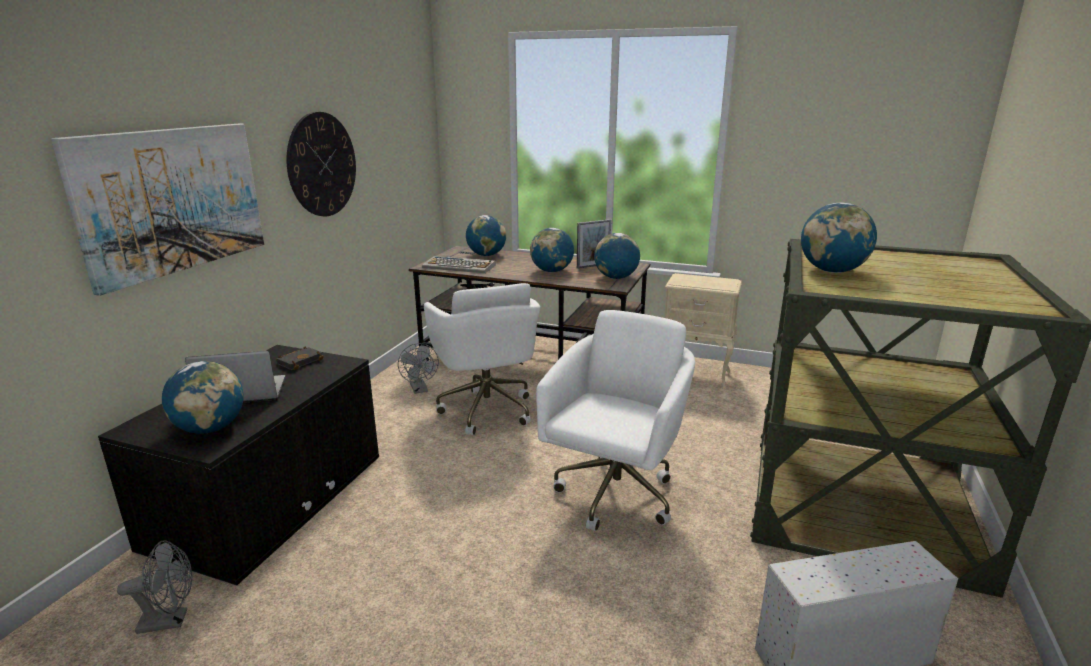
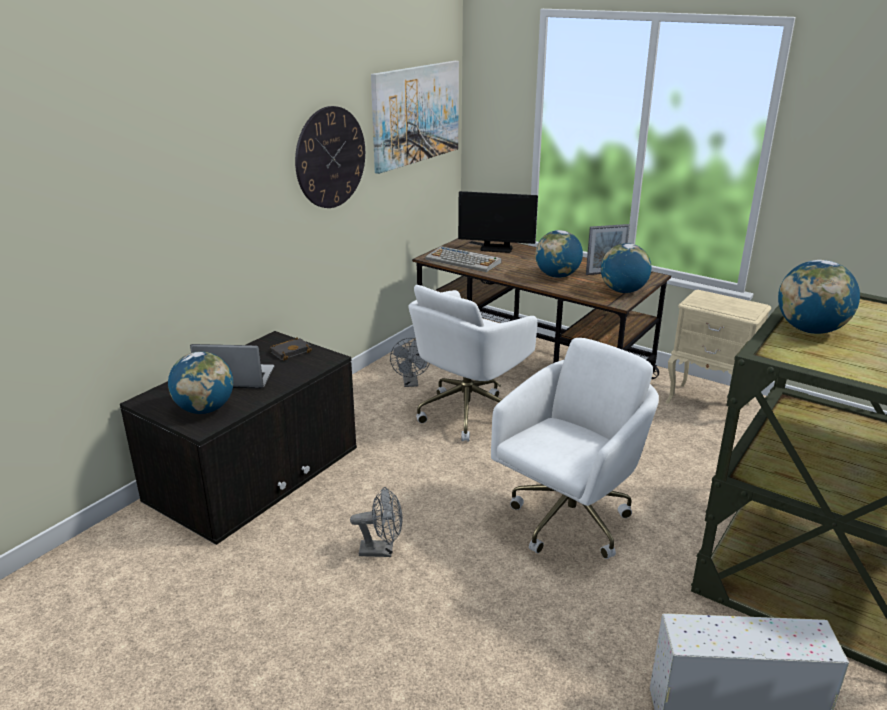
camera: 15 degrees right, 5 degrees up
picture [51,124,264,296] -> picture moved to [371,61,459,174]
grey fan [117,540,192,634] -> grey fan moved to [350,487,402,557]
white office chair [424,283,540,435] -> white office chair turned 45 degrees clockwise [408,285,538,441]
globe [466,215,506,256] -> monitor [458,191,538,253]

